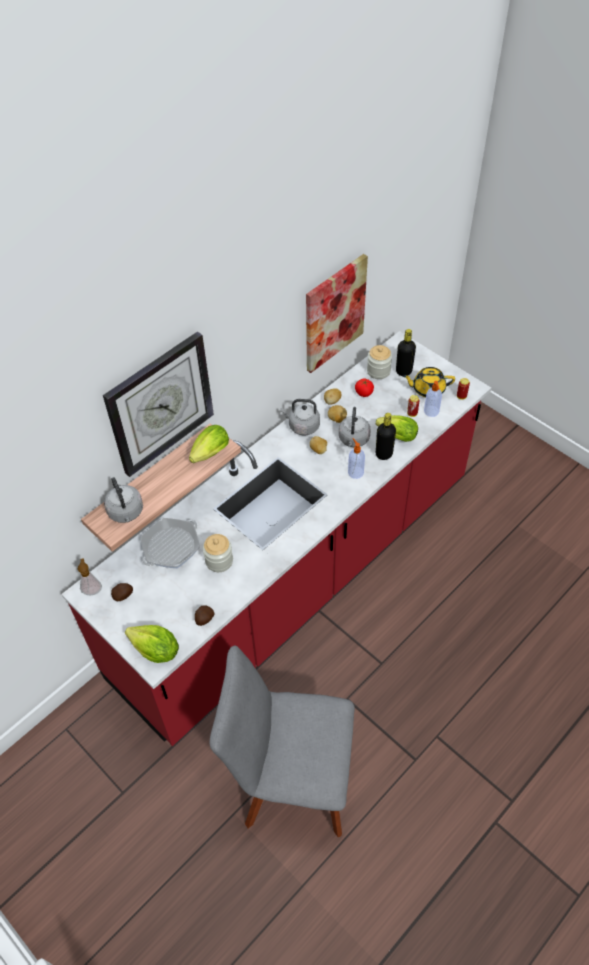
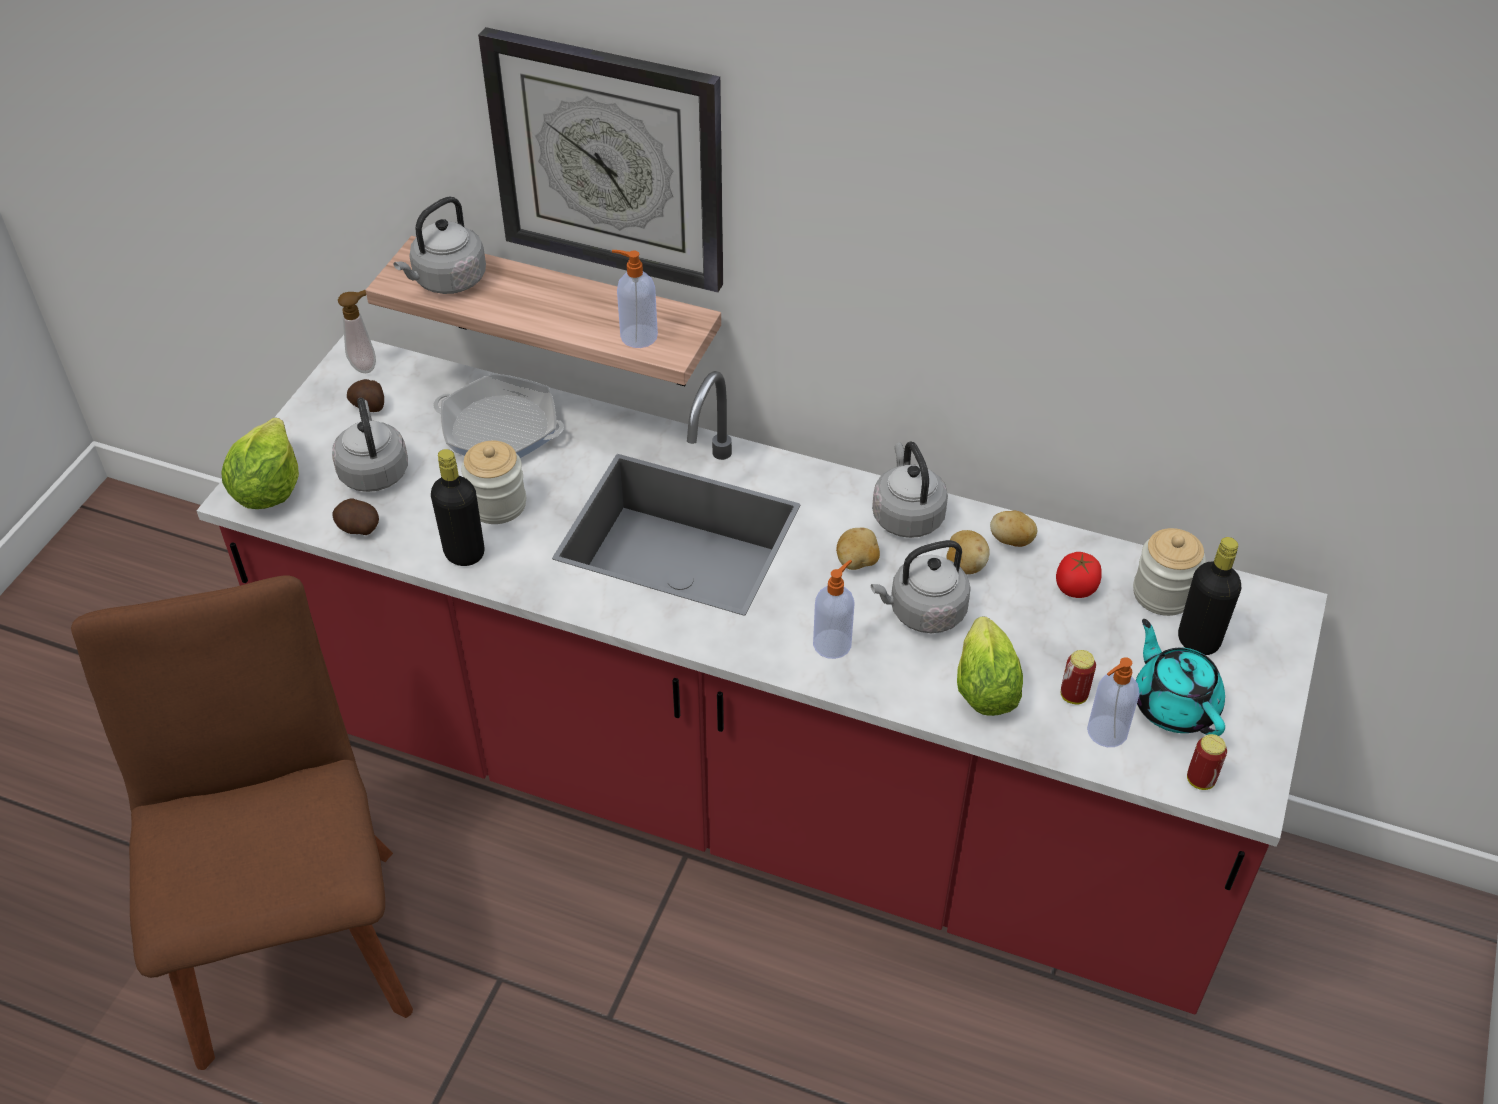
camera: 65 degrees right, 5 degrees down
lettuce [189,425,229,463] -> soap dispenser [612,250,658,348]
grey chair [210,645,355,837] -> brown chair [71,575,413,1070]
picture [306,254,368,373] -> none
black bottle [376,413,396,460] -> black bottle moved to [431,449,485,566]
yellow teapot [403,367,455,397] -> turquoise teapot [1136,619,1225,736]
none -> grey kettle [332,398,408,492]

